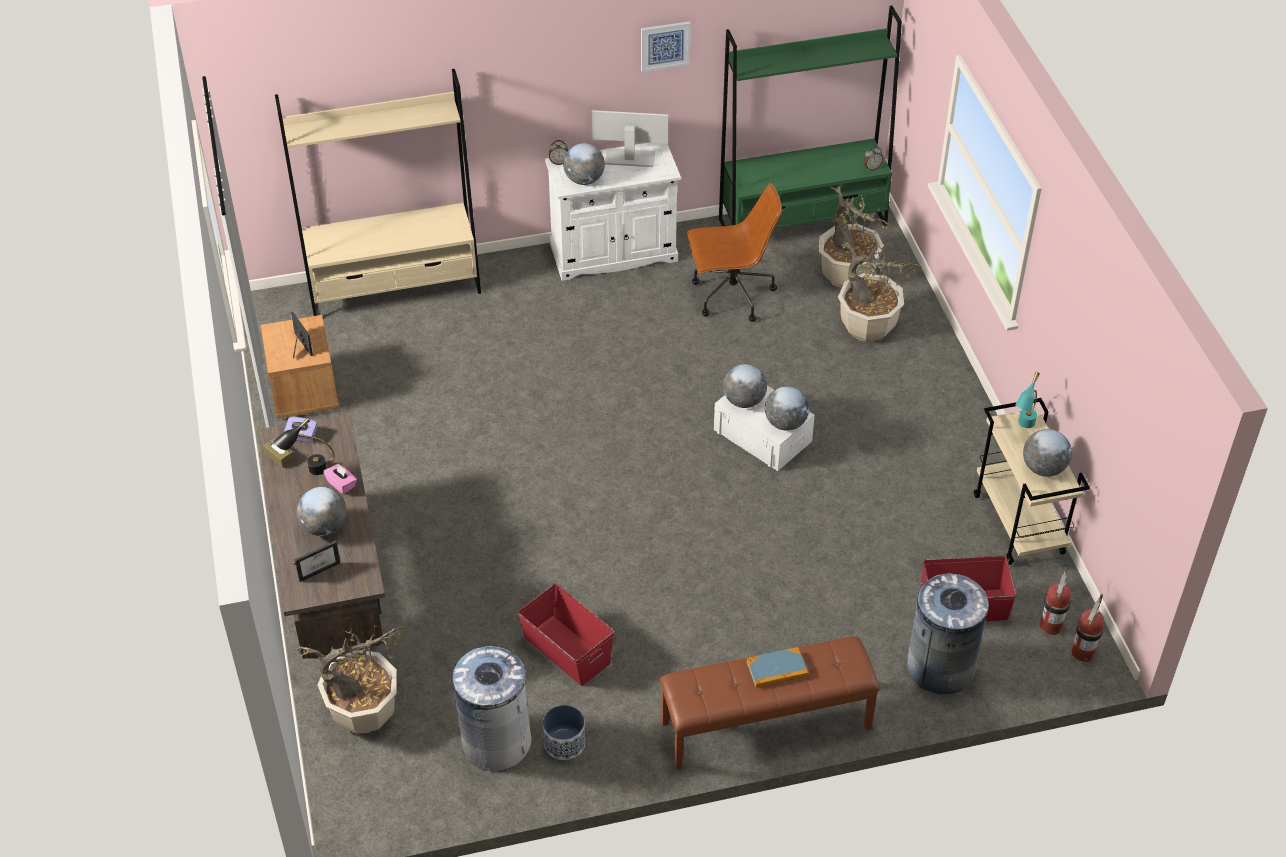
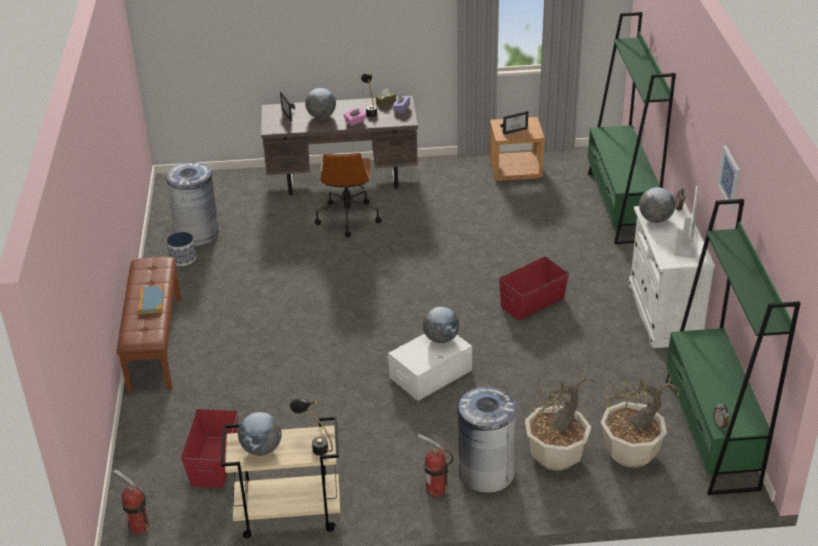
camera: 100 degrees right, 10 degrees down
beige bookcase [275,69,481,316] -> green bookcase [588,12,676,244]
potted plant [297,624,404,734] -> none
red storage box [518,583,614,686] -> red storage box moved to [499,256,569,321]
brown office chair [687,183,782,322] -> brown office chair moved to [315,153,382,237]
globe [765,386,809,431] -> none
grey trash can [907,573,989,694] -> grey trash can moved to [457,387,517,493]
turquoise table lamp [1015,372,1040,428] -> black table lamp [290,399,333,455]
fire extinguisher [1040,567,1071,635] -> fire extinguisher moved to [417,434,453,497]

